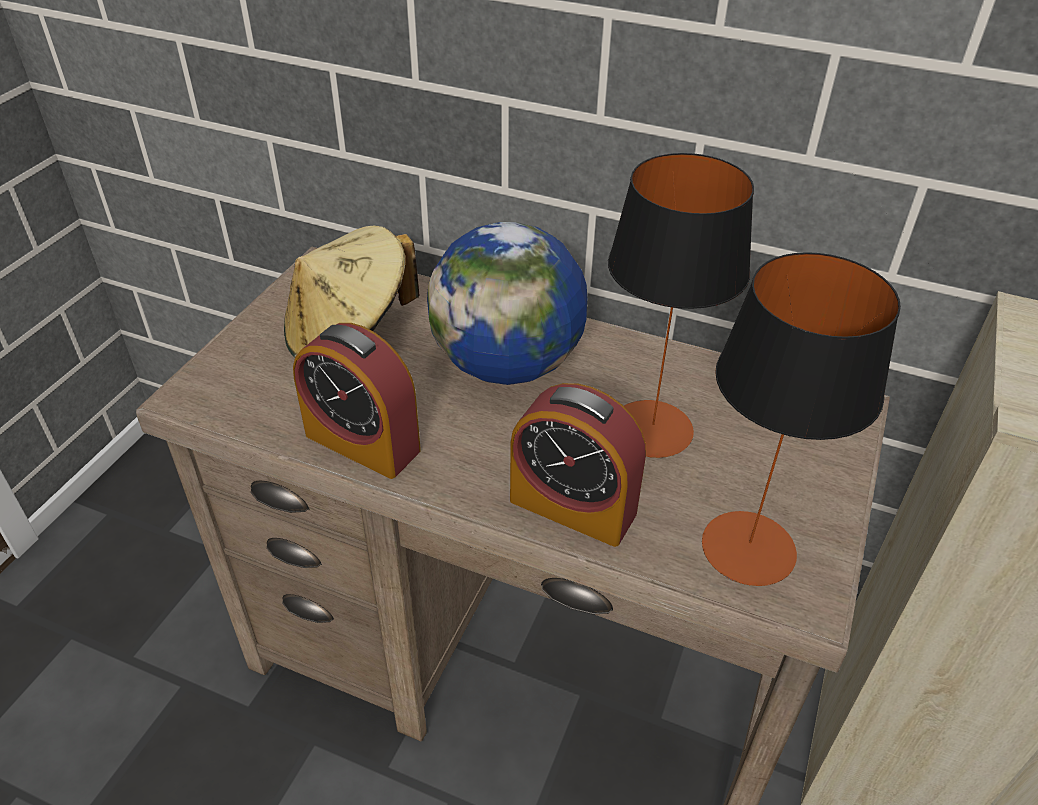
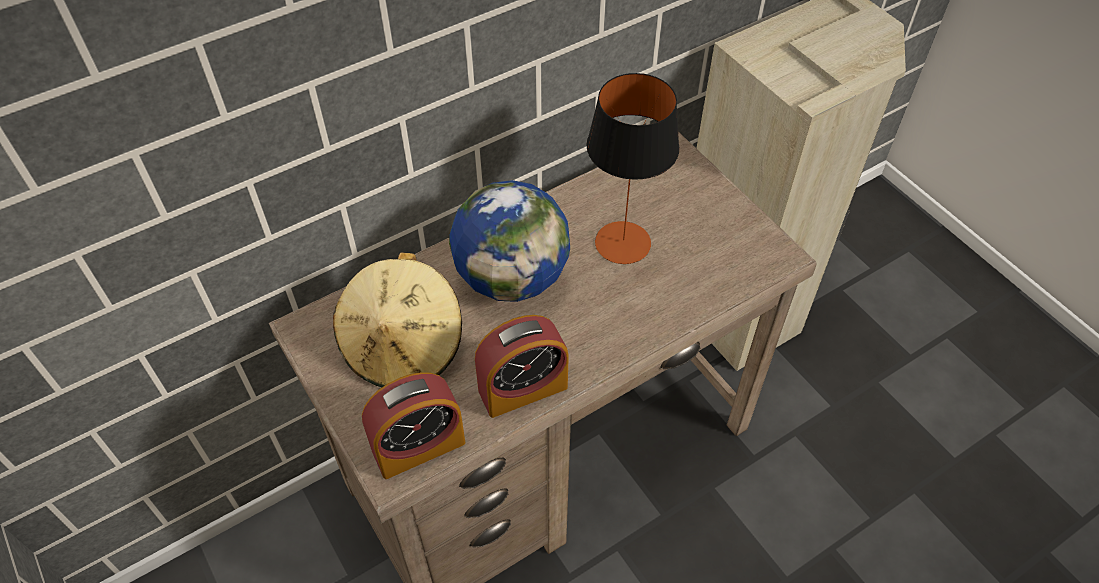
camera: 55 degrees left, 10 degrees up
alarm clock [510,383,646,547] -> alarm clock moved to [362,372,465,479]
table lamp [702,252,901,586] -> none

